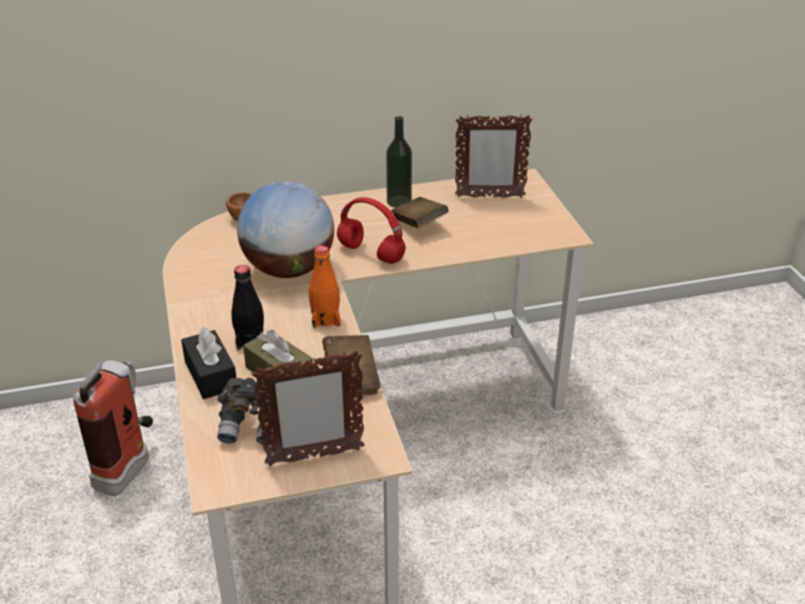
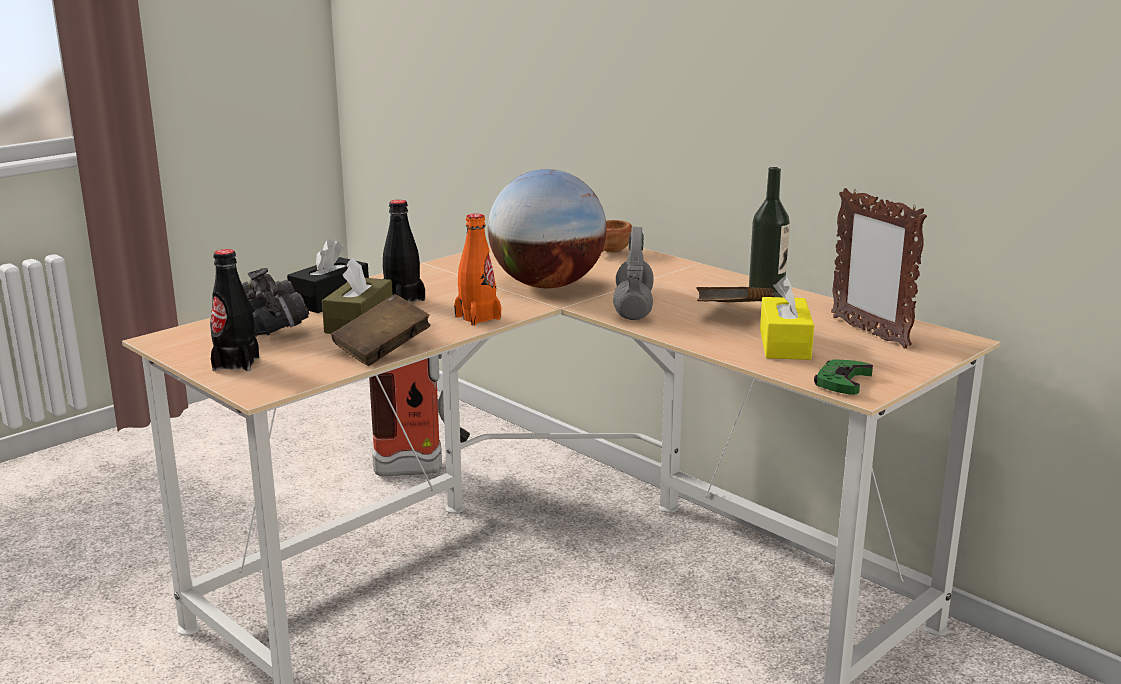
camera: 60 degrees right, 15 degrees down
picture frame [252,350,364,466] -> black bottle [210,249,259,371]
red headphones [337,197,406,264] -> grey headphones [613,227,654,320]
none -> yellow tissue box [760,276,814,360]
none -> green game controller [814,359,873,395]

